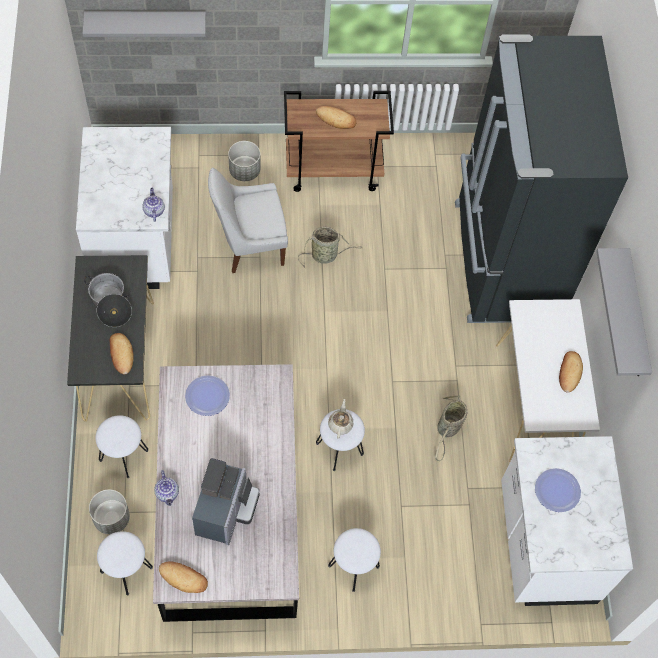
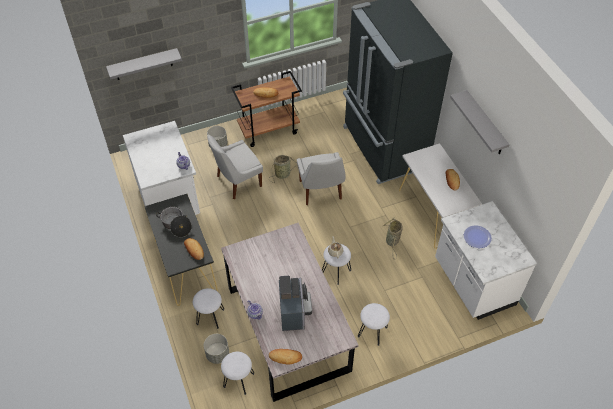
camera: 15 degrees left, 10 degrees down
plate [185,375,230,416] -> none
none -> white chair [297,152,345,205]

